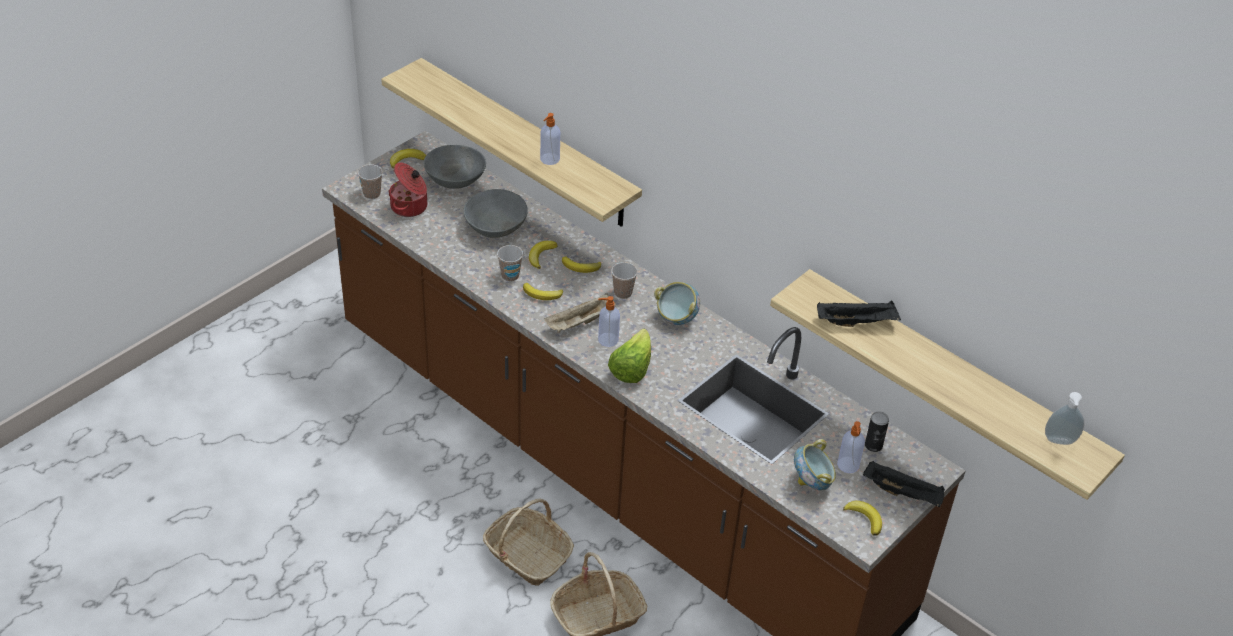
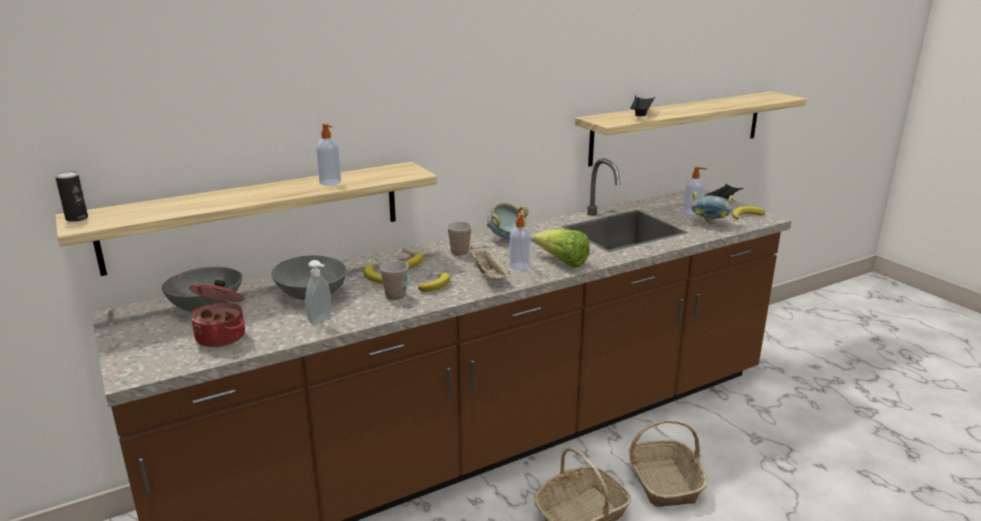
camera: 70 degrees left, 20 degrees down
cup [358,165,383,199] -> none
banana [390,149,426,169] -> none
can [865,411,889,452] -> can moved to [55,171,88,222]
soap dispenser [1045,392,1084,445] -> soap dispenser moved to [305,260,331,325]

